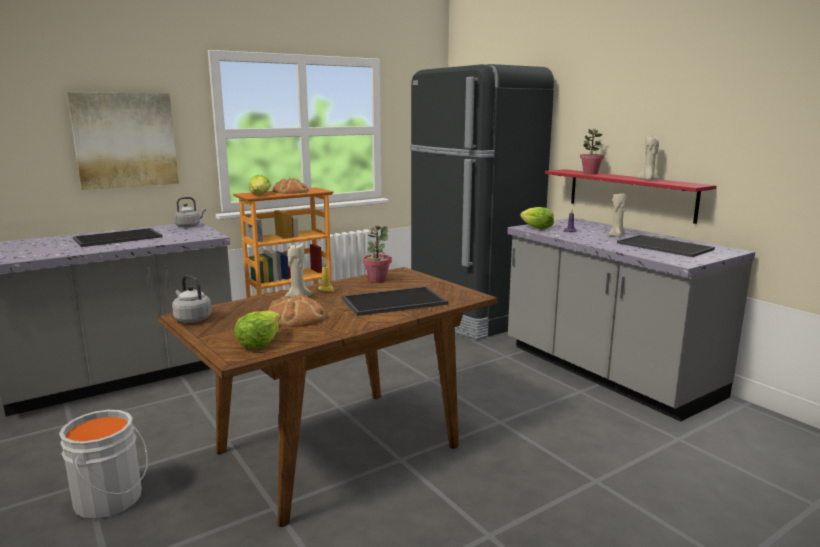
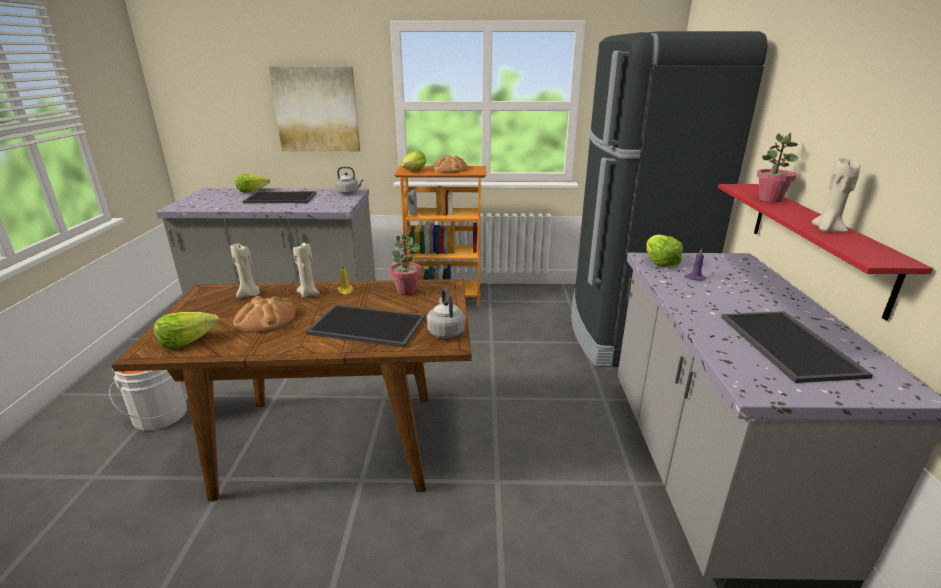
camera: 35 degrees right, 10 degrees up
grey kettle [172,275,212,323] -> grey kettle moved to [427,288,465,338]
beige candle [609,191,627,237] -> beige candle moved to [230,243,260,298]
none -> lettuce [235,174,270,192]

